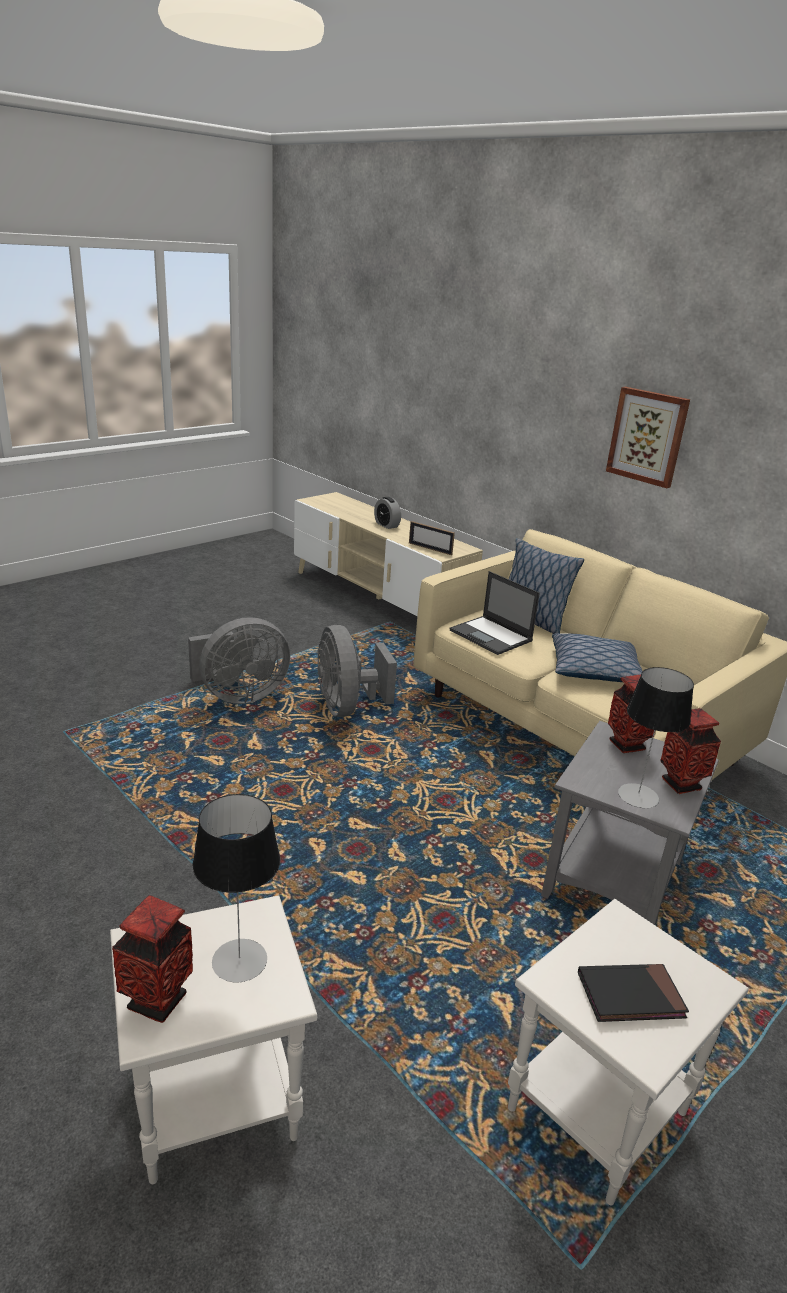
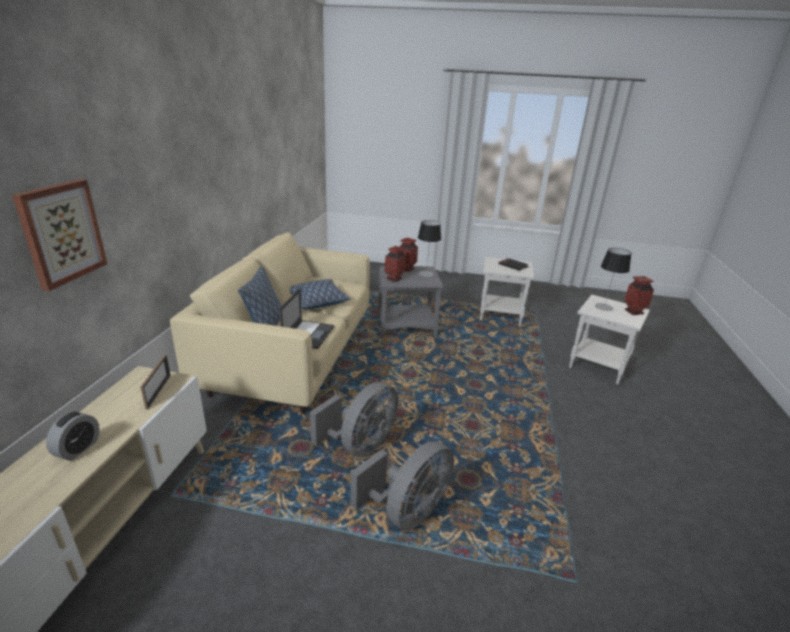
camera: 125 degrees left, 0 degrees up
grey fan [188,617,290,704] -> grey fan turned 105 degrees clockwise [351,441,454,530]
picture [606,387,690,488] -> picture moved to [12,179,107,291]

